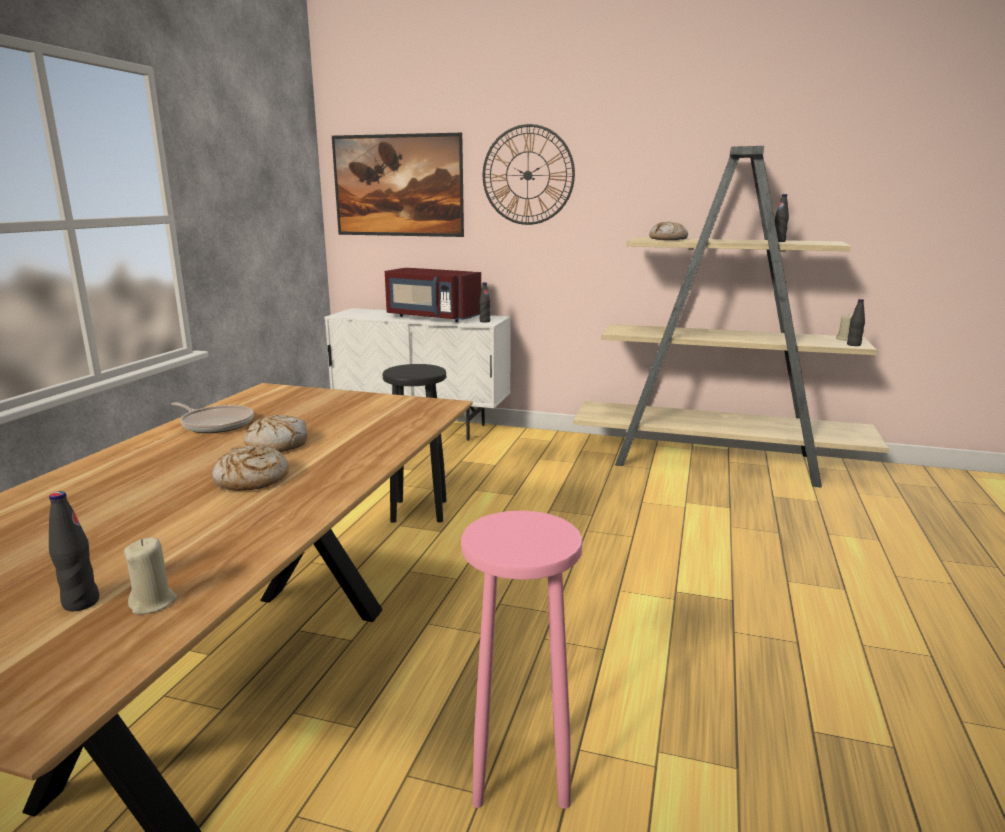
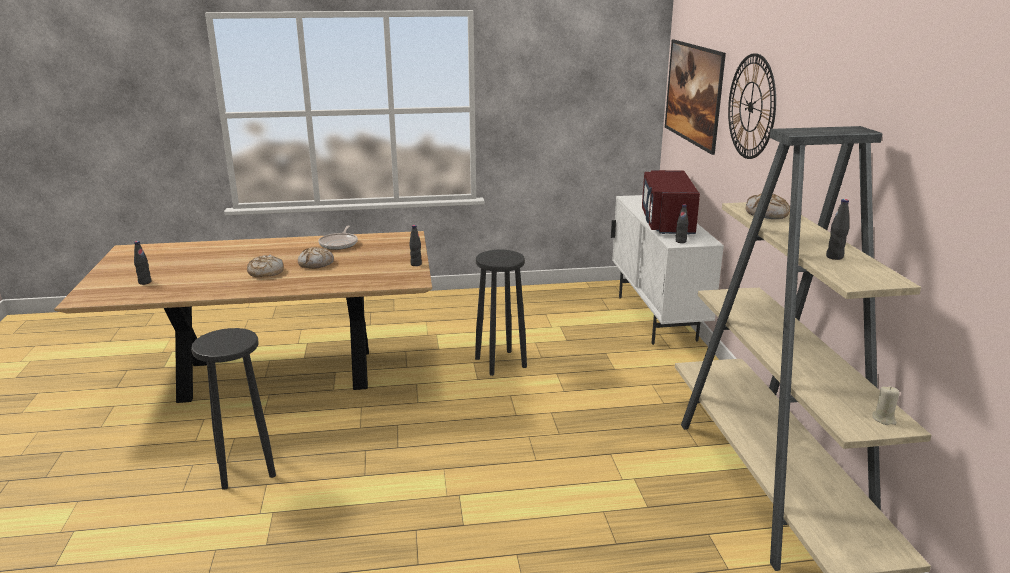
camera: 65 degrees right, 5 degrees up
beige candle [124,537,177,614] -> none
pink stool [461,510,583,809] -> black stool [191,328,276,490]
black bottle [847,299,865,346] -> black bottle moved to [409,225,422,266]

